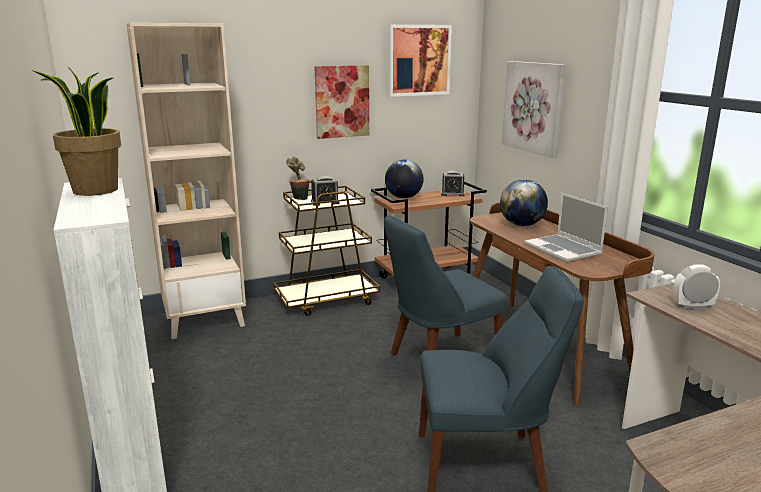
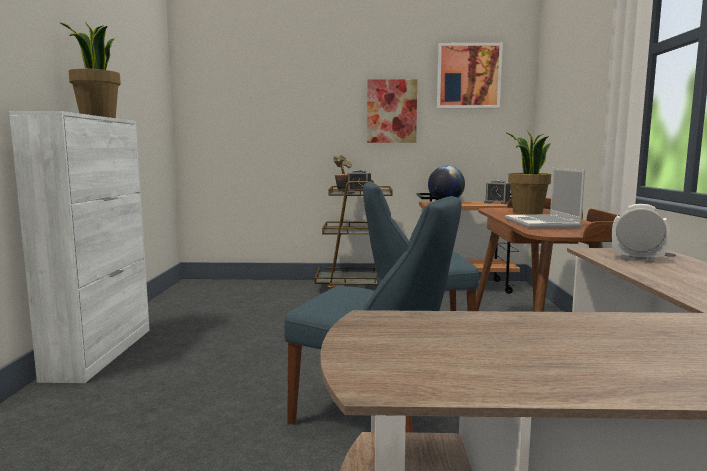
camera: 25 degrees right, 10 degrees down
beige bookcase [127,23,246,339] -> none
globe [500,179,548,226] -> potted plant [507,131,551,214]
picture [502,61,566,158] -> none

